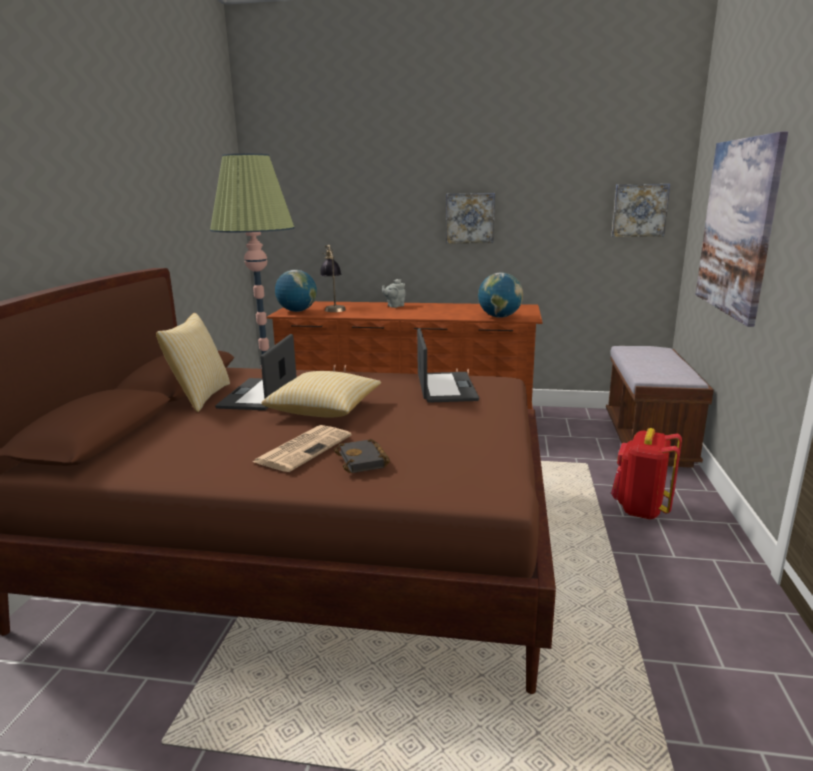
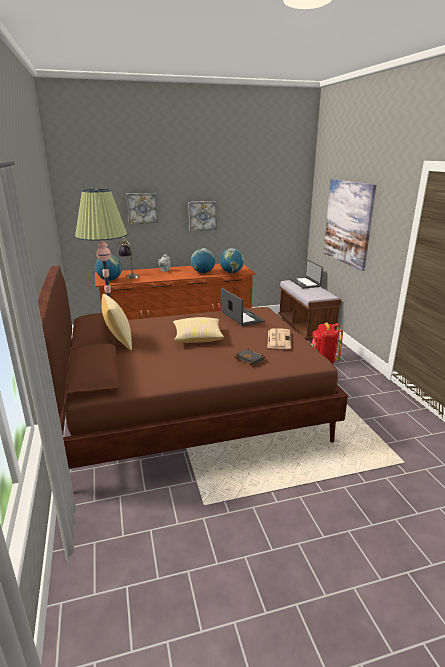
camera: 25 degrees left, 5 degrees up
laptop [215,334,297,410] -> laptop moved to [289,260,323,289]
newspaper [253,425,351,472] -> newspaper moved to [268,328,291,349]
picture [611,184,670,237] -> picture moved to [126,193,158,224]
none -> globe [191,248,216,273]

